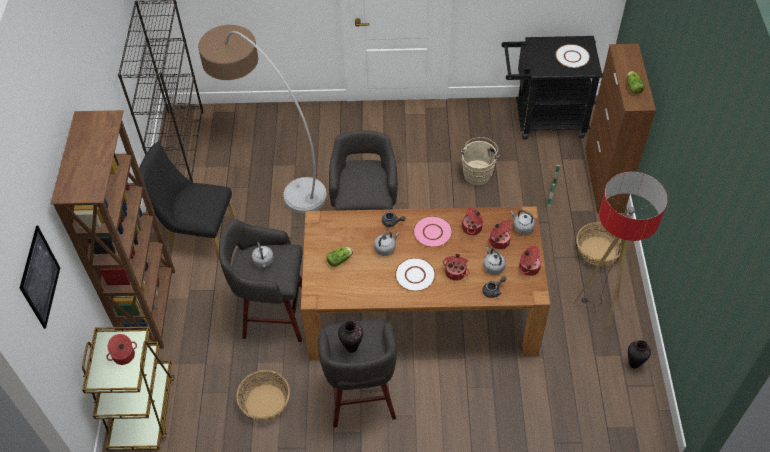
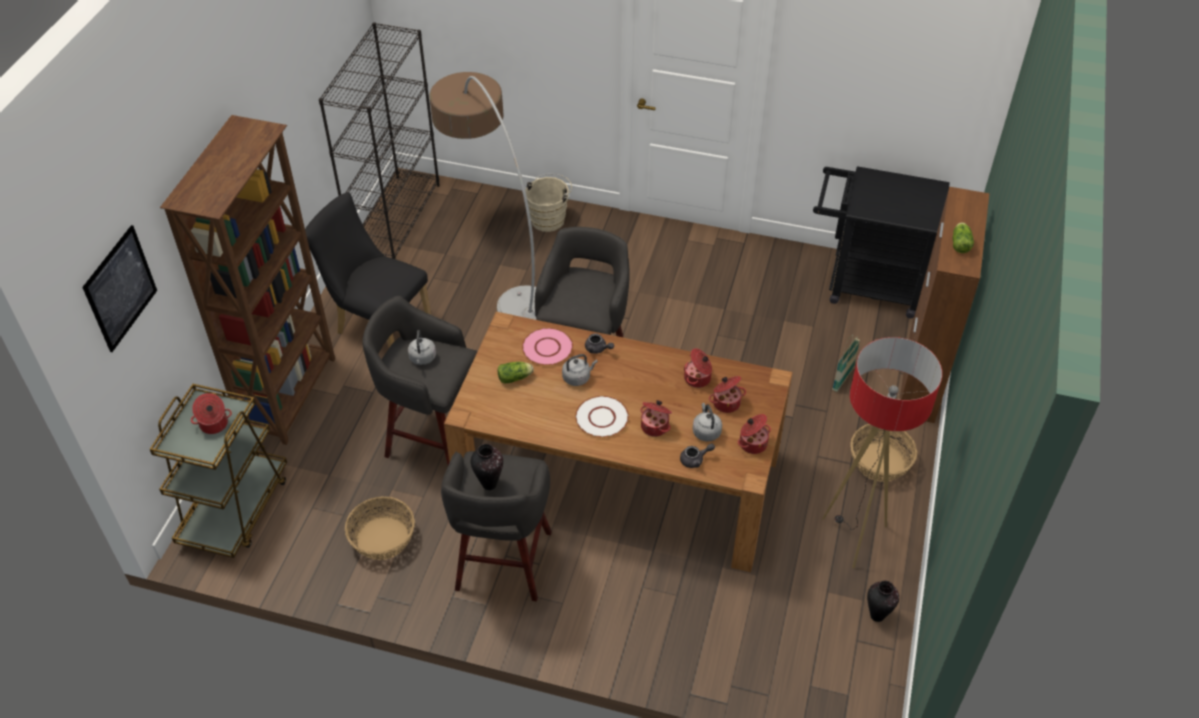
camera: 15 degrees right, 5 degrees down
pink plate [413,216,453,248] -> pink plate moved to [522,328,573,366]
beige bucket [461,137,500,185] -> beige bucket moved to [525,173,572,232]
grey kettle [511,210,535,235] -> none
white plate [555,44,590,68] -> none

